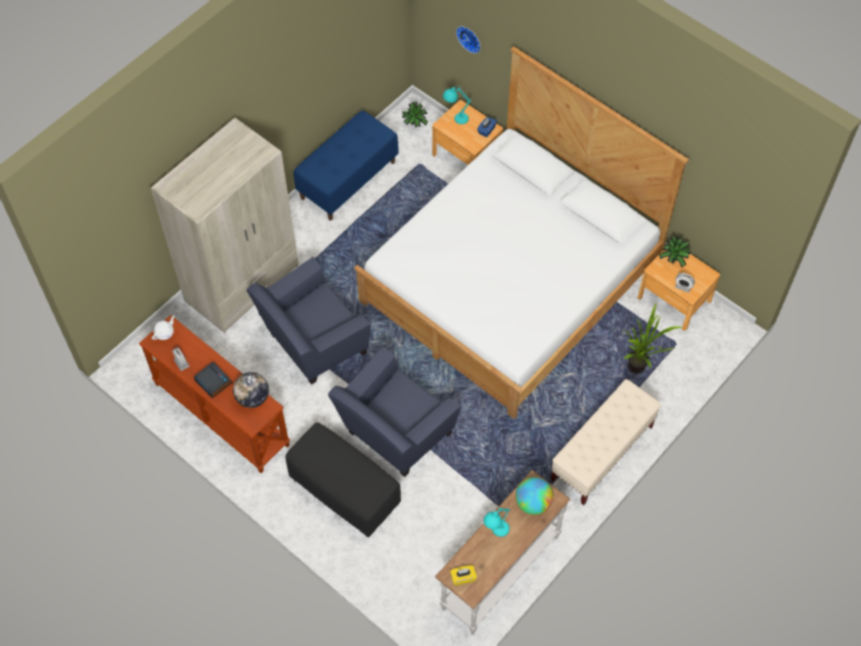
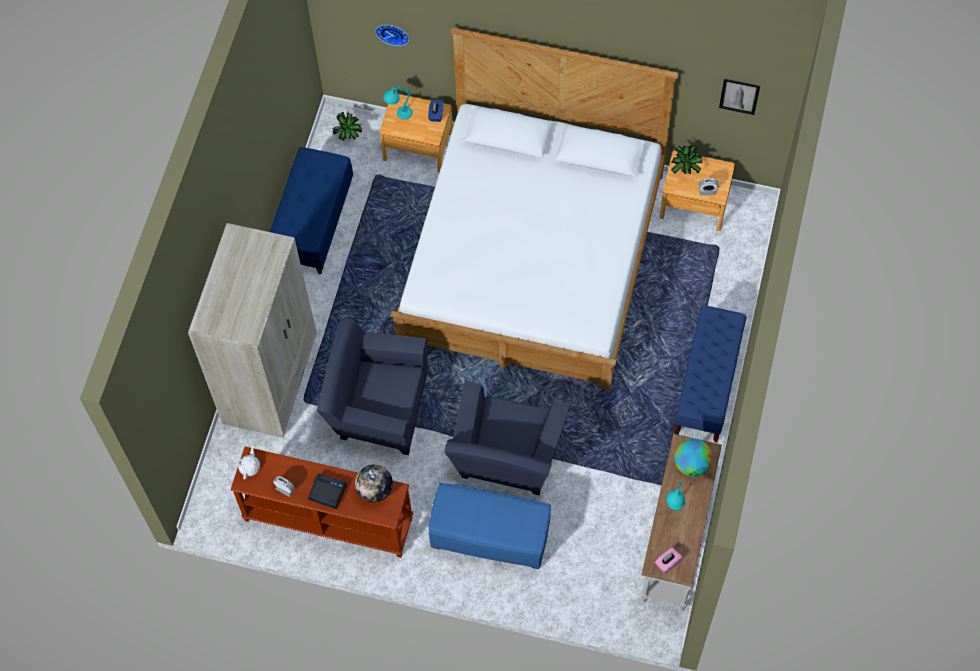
camera: 25 degrees left, 5 degrees up
blue armchair [247,257,371,385] -> blue armchair turned 75 degrees clockwise [317,318,428,455]
black ottoman [285,422,401,538] -> blue ottoman [428,483,551,569]
yellow tissue box [450,565,477,585] -> pink tissue box [655,548,683,573]
beige bench [551,379,661,505] -> blue bench [675,305,747,443]
potted plant [624,303,683,374] -> none
none -> picture [719,79,760,115]

